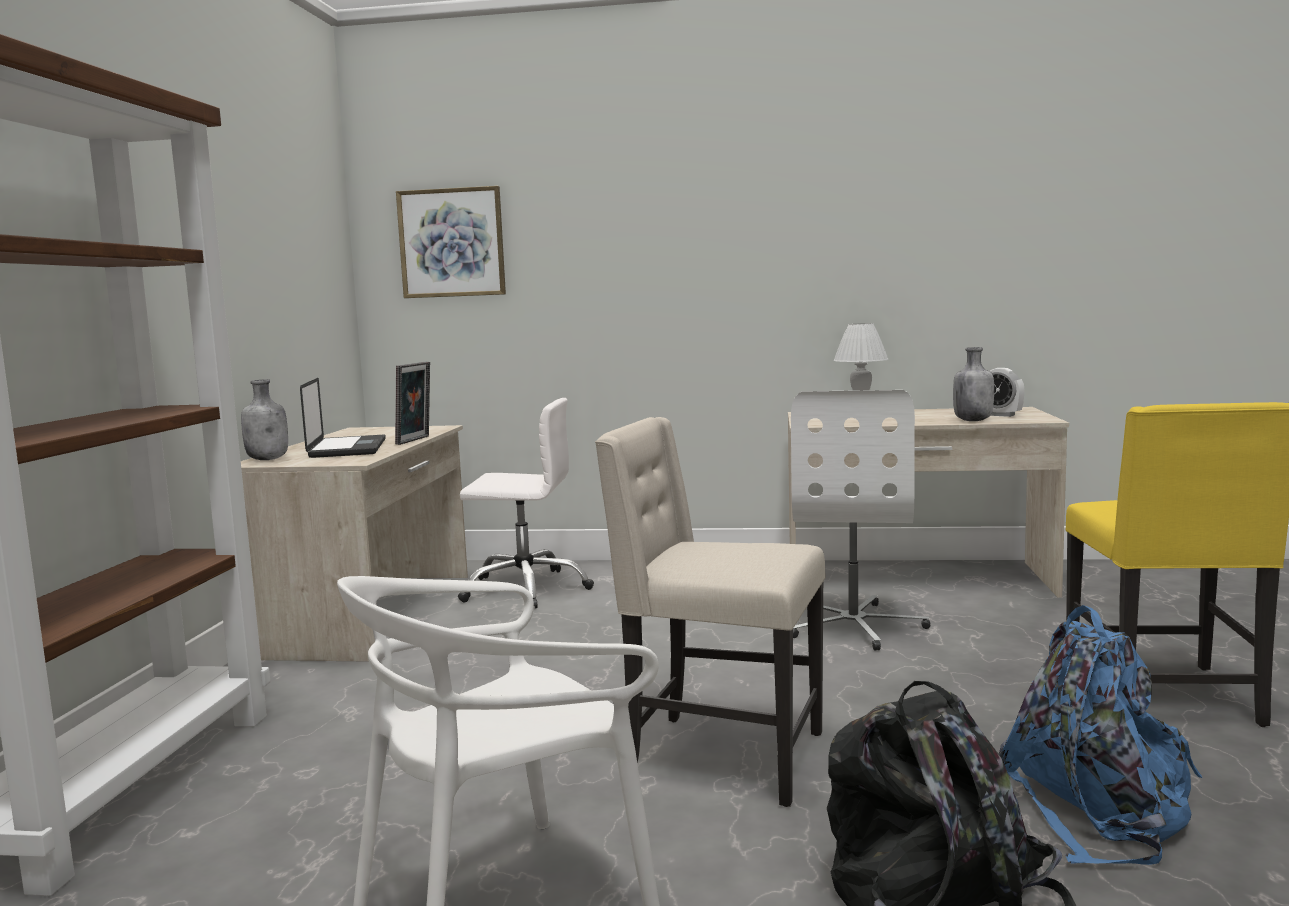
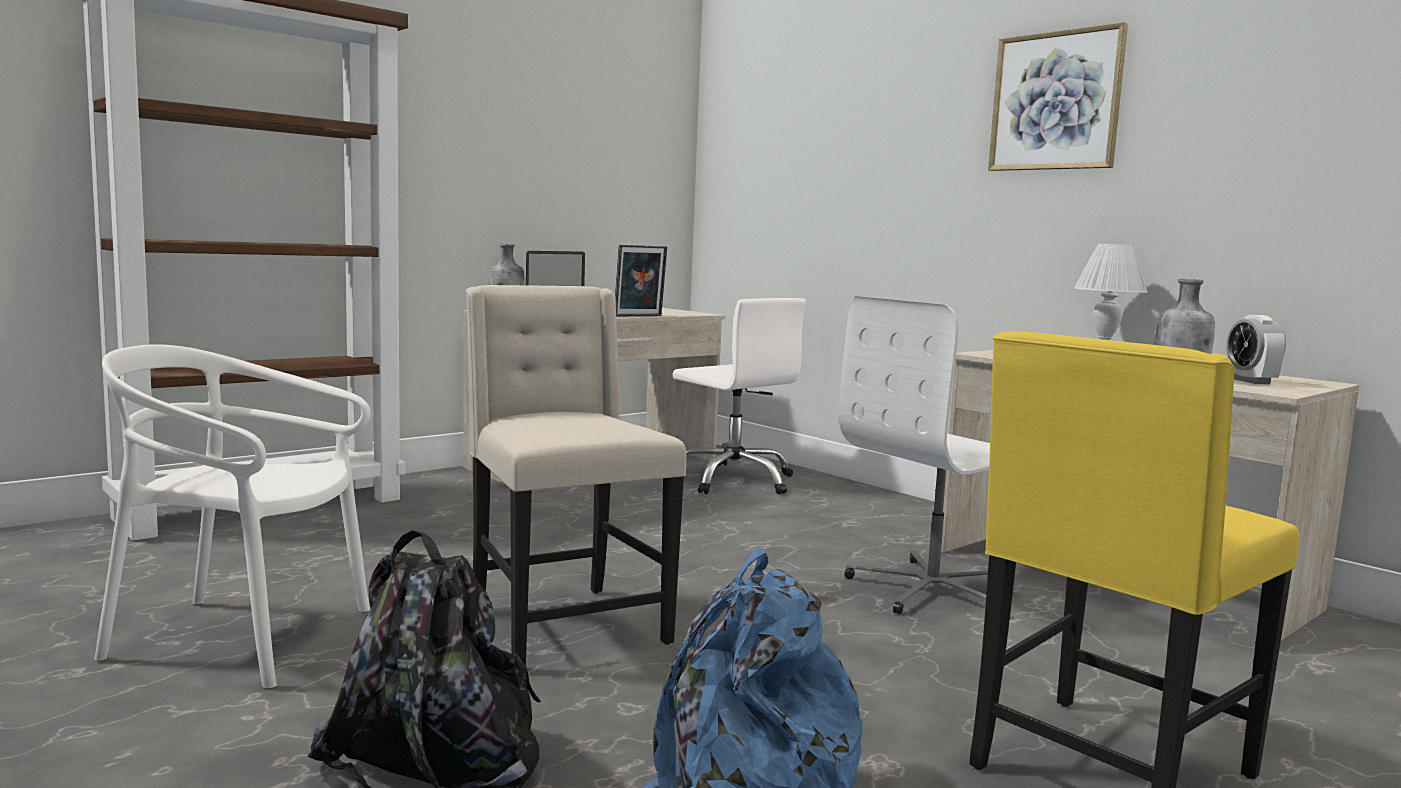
camera: 40 degrees right, 0 degrees up
picture [396,186,506,298] -> picture moved to [988,22,1128,171]

